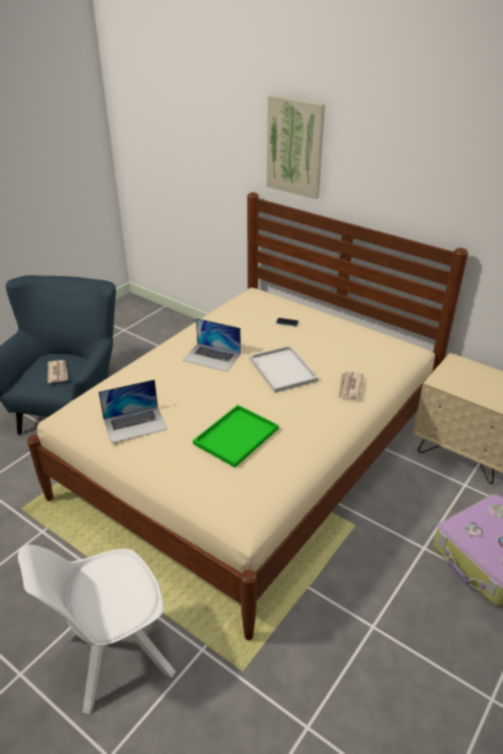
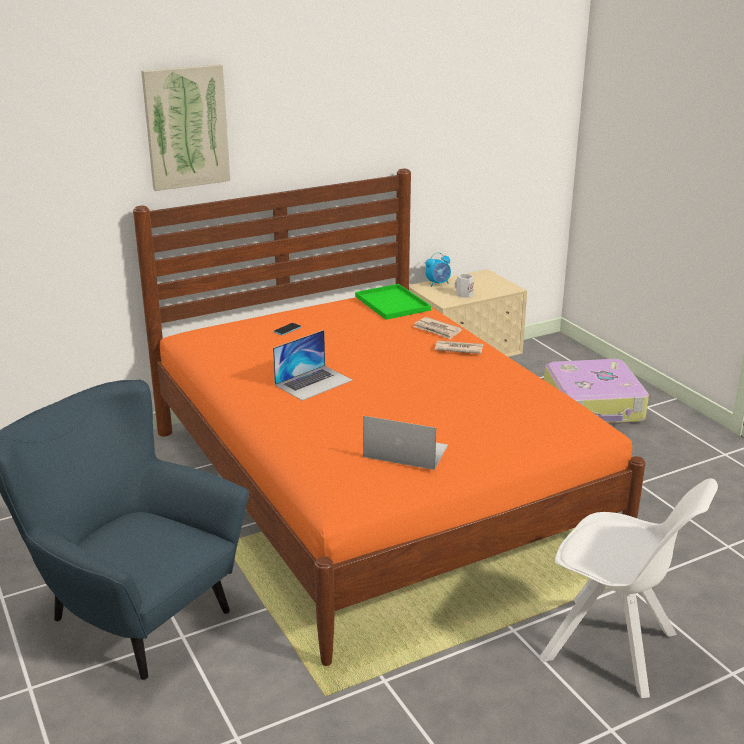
camera: 65 degrees left, 10 degrees down
white chair [18,545,176,714] -> white chair turned 60 degrees counterclockwise [540,479,718,698]
beige bed [27,192,468,640] -> orange bed [133,169,646,666]
newspaper [48,360,68,383] -> newspaper moved to [435,340,483,354]
laptop [99,379,167,443] -> laptop turned 75 degrees counterclockwise [363,416,448,470]
green tray [193,405,279,468] -> green tray moved to [355,284,431,320]
white tray [250,346,318,393] -> none
none -> alarm clock [425,253,451,287]
none -> white mug [455,274,474,298]

